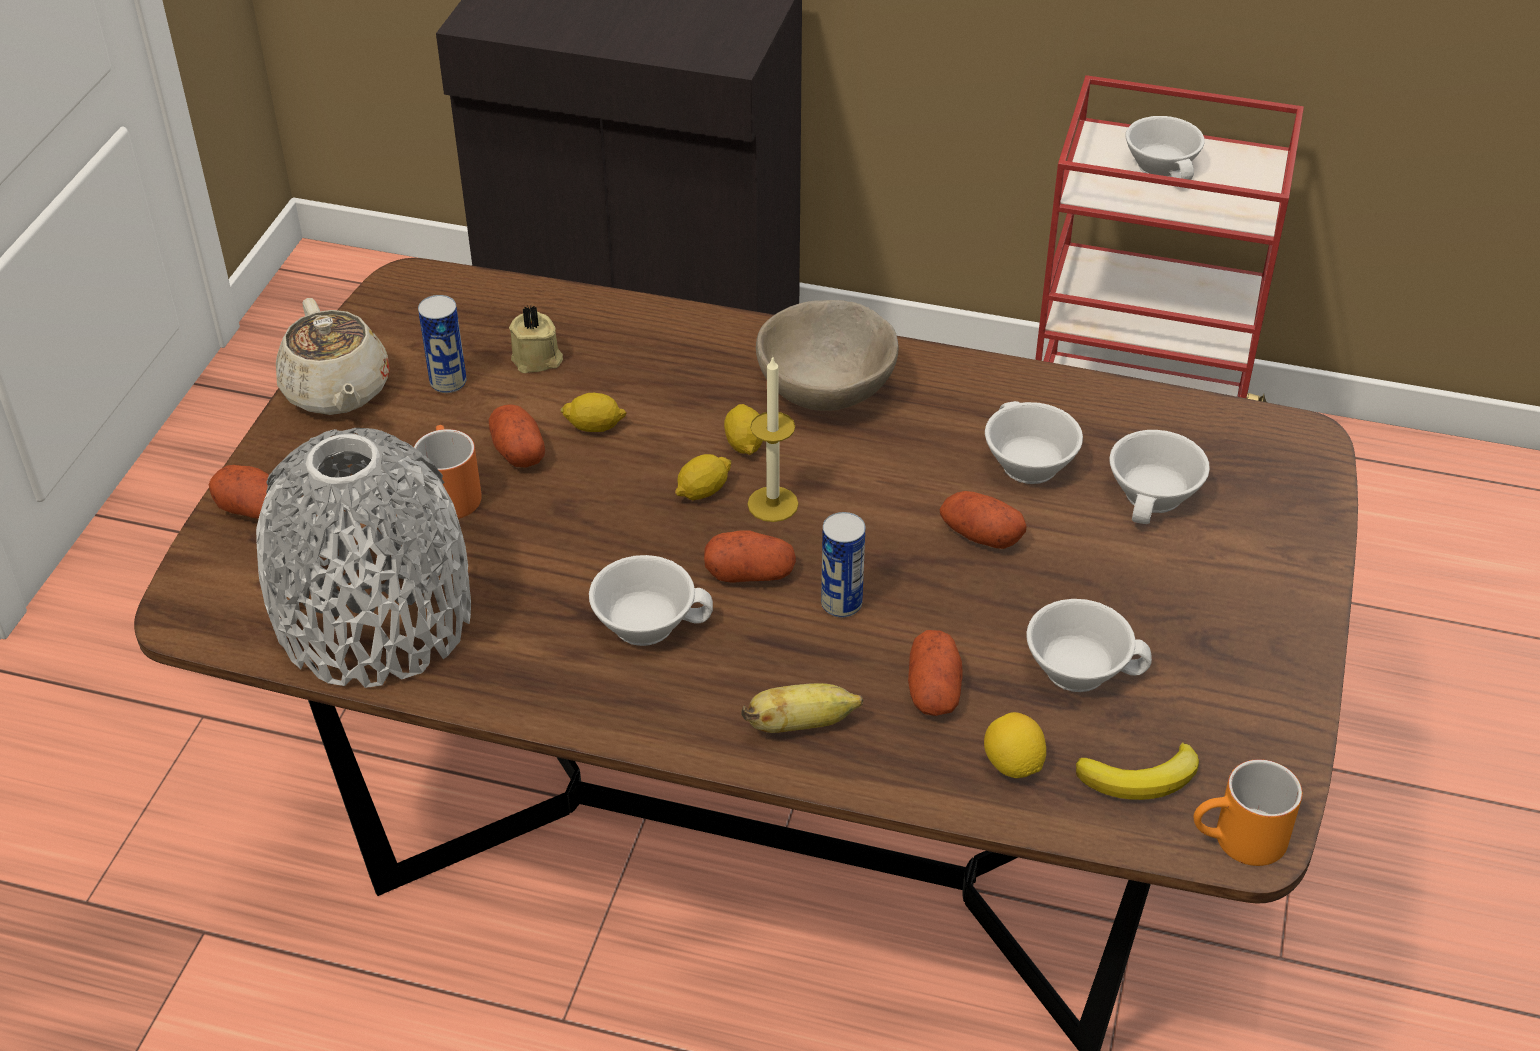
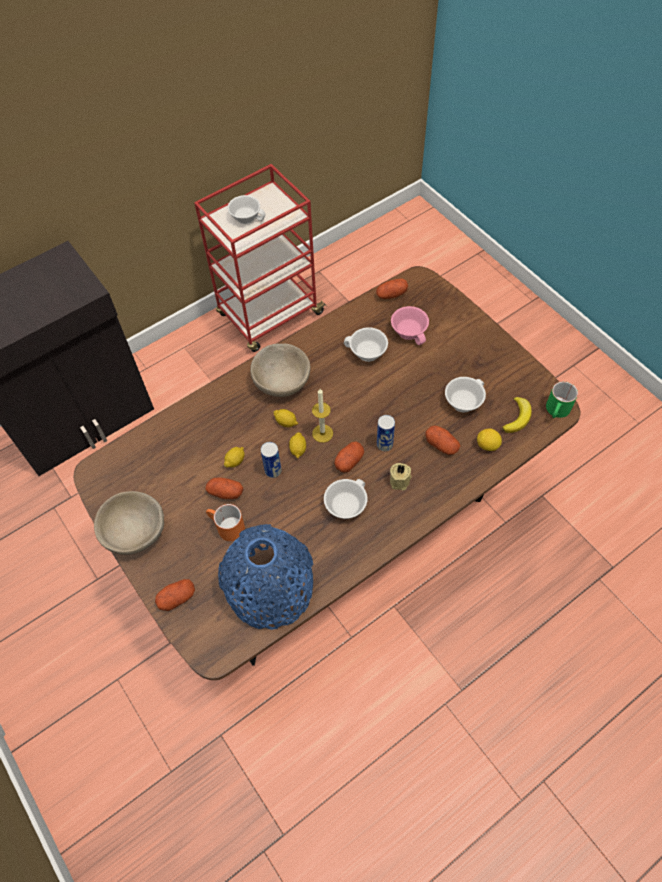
camera: 50 degrees left, 15 degrees up
grey vase [256,428,471,688] -> blue vase [218,524,313,630]
beige teapot [276,298,389,415] -> beige bowl [94,491,164,555]
can [418,295,467,393] -> can moved to [261,442,282,478]
beige candle [509,305,563,373] -> beige candle moved to [390,463,412,491]
banana [741,683,863,733] -> none
potato [940,491,1027,549] -> potato moved to [376,278,408,299]
white cup [1109,430,1210,524] -> pink cup [391,306,429,345]
orange mug [1194,759,1302,866] -> green mug [546,381,578,418]

